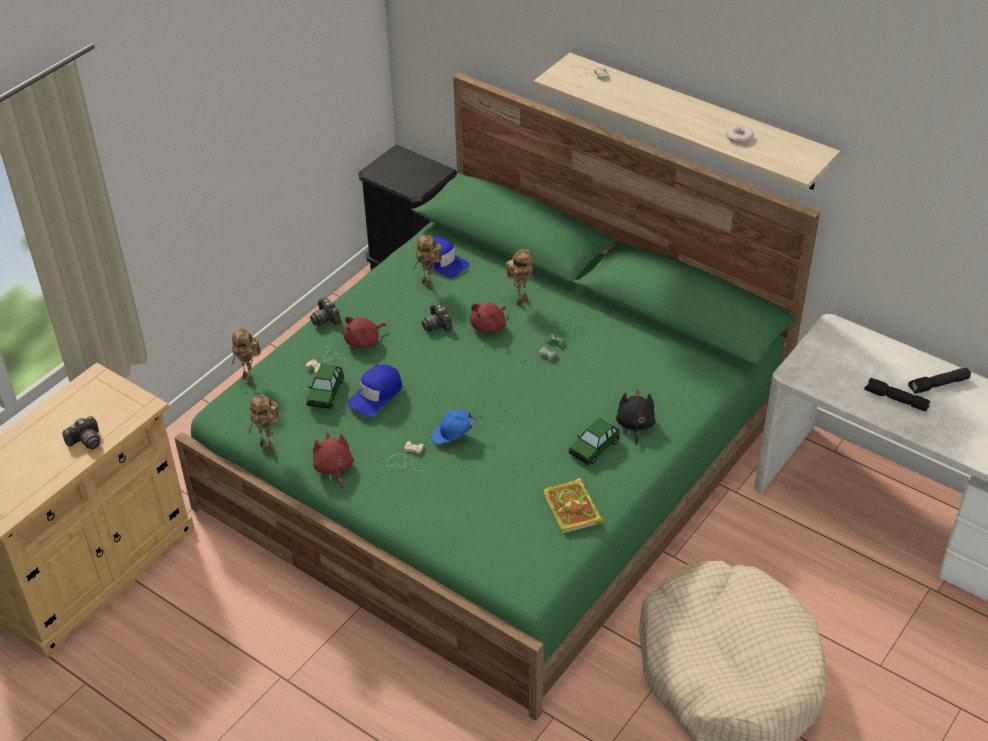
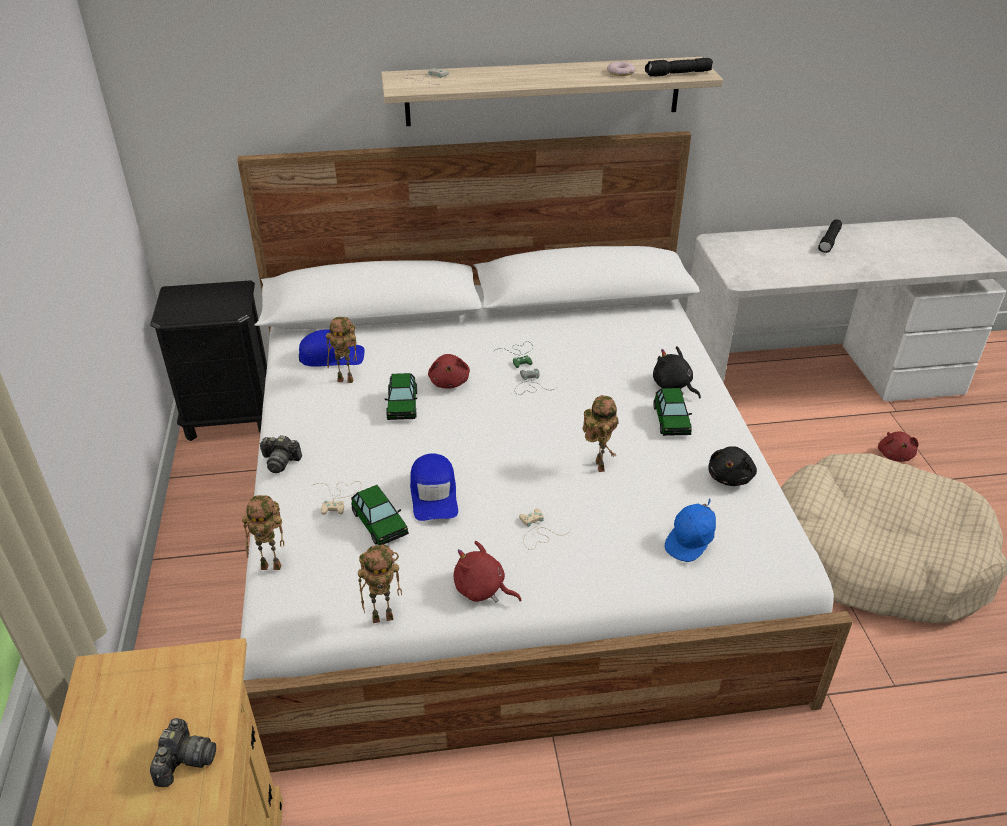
camera: 45 degrees left, 5 degrees down
green bed [174,73,820,721] -> white bed [237,131,853,772]
red plush toy [343,317,386,348] -> red plush toy moved to [878,431,919,462]
camera [422,302,452,331] -> toy car [385,373,417,420]
blue cap [432,410,482,445] -> blue cap moved to [665,498,716,562]
toy robot [506,249,534,307] -> toy robot moved to [583,395,619,472]
book [543,478,604,533] -> black plush toy [708,446,757,486]
black flashlight [864,378,931,412] -> black flashlight moved to [645,58,713,77]

